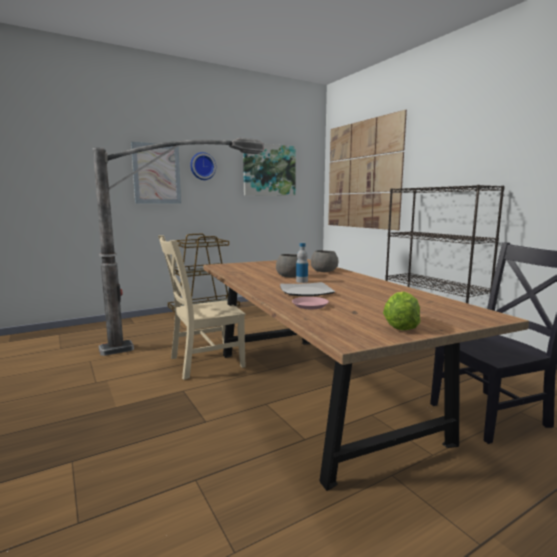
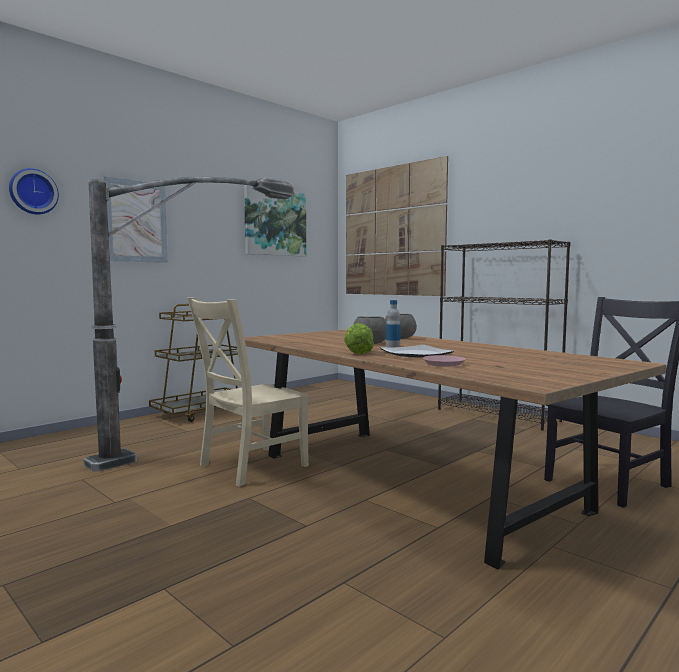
camera: 15 degrees left, 5 degrees down
wall clock [190,152,216,180] -> wall clock moved to [9,168,59,215]
lettuce [383,291,420,330] -> lettuce moved to [344,323,374,354]

